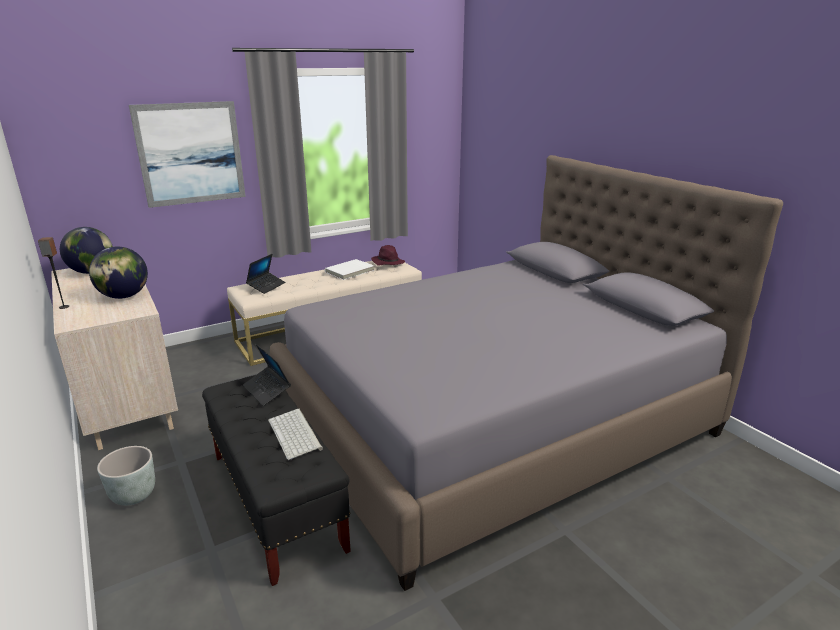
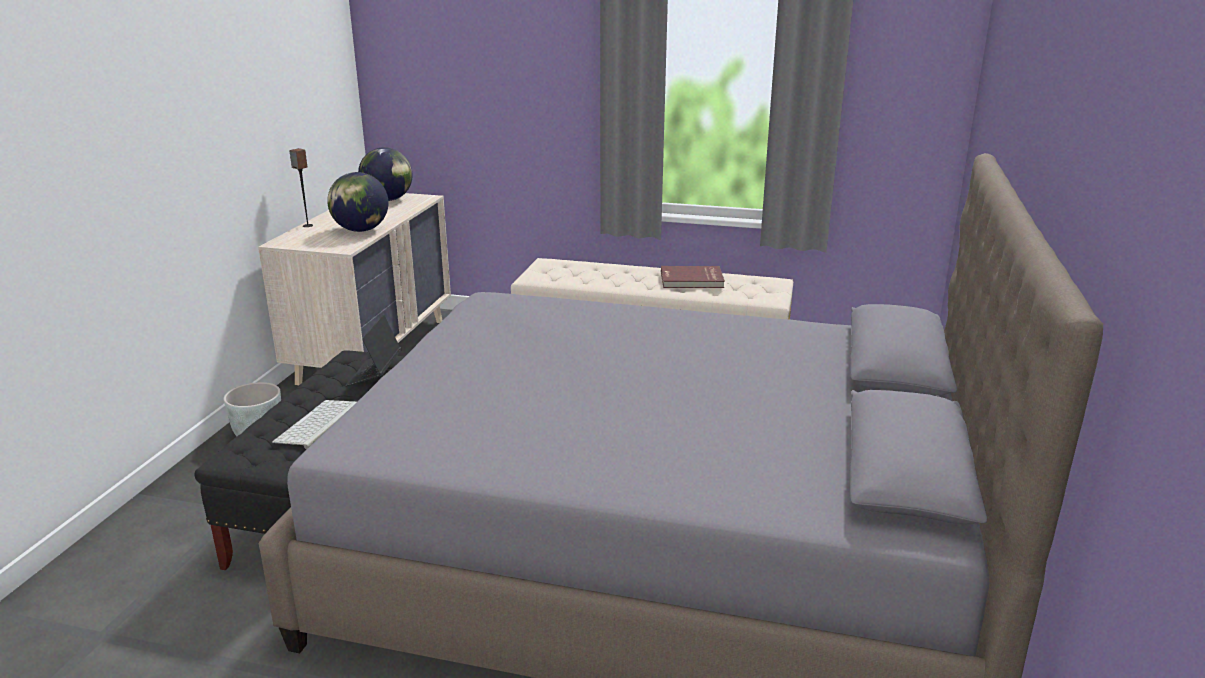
camera: 45 degrees right, 0 degrees up
picture [129,101,246,208] -> none
laptop [246,254,285,294] -> none
white book [325,259,374,280] -> red book [661,266,725,288]
purple hat [371,245,405,266] -> none

